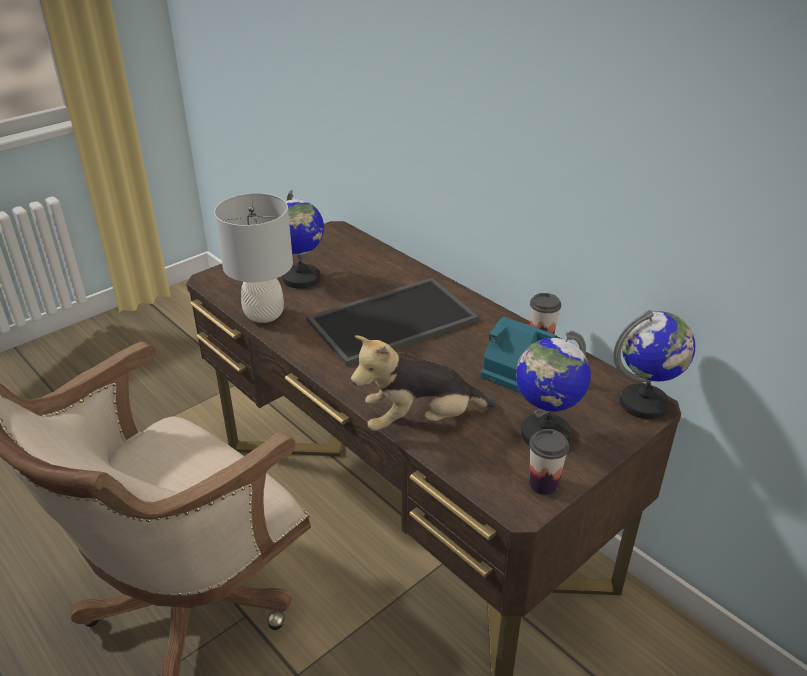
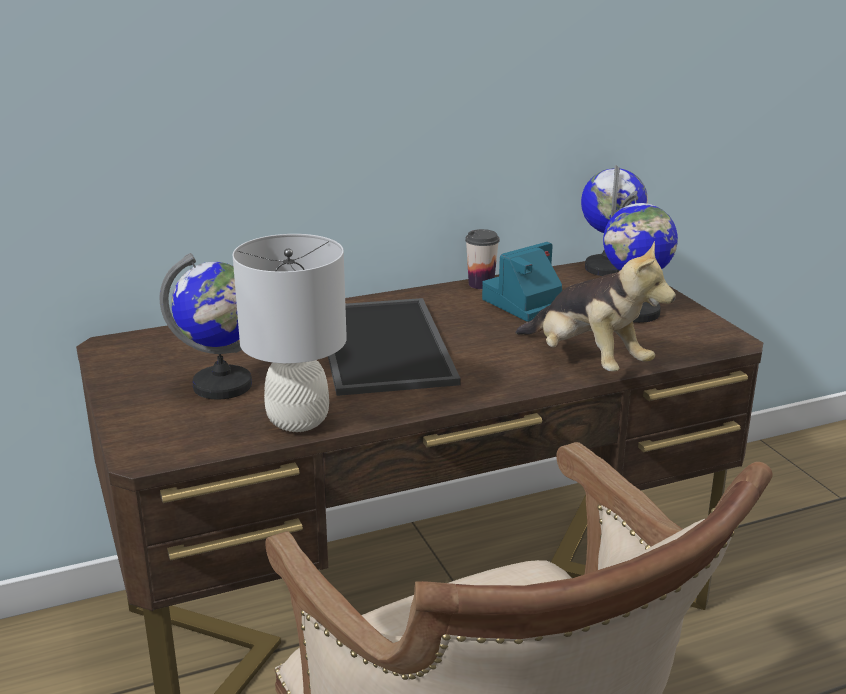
camera: 70 degrees left, 10 degrees down
plush toy [351,335,496,431] -> plush toy turned 45 degrees counterclockwise [515,241,676,371]
cup [529,429,569,495] -> none

